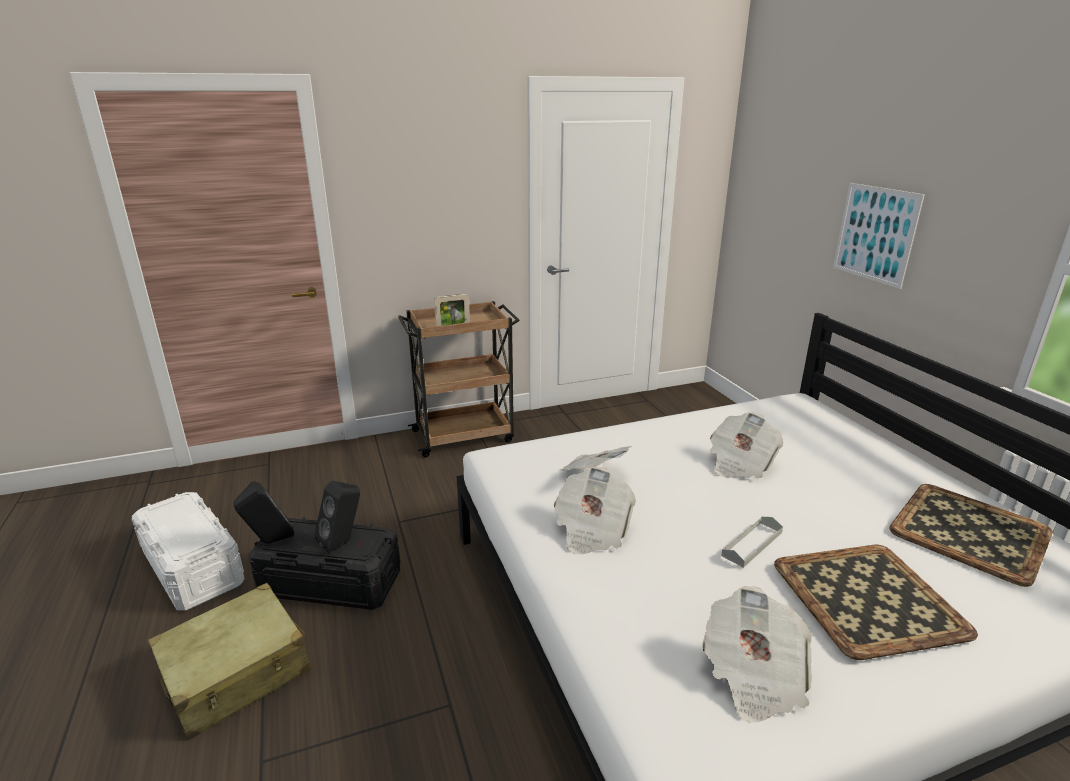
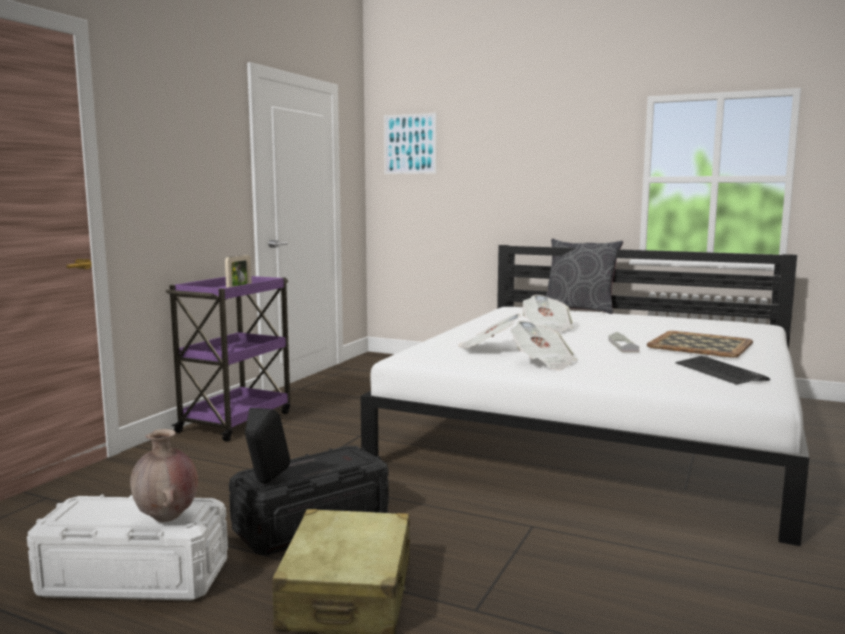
camera: 45 degrees left, 15 degrees down
black speaker [314,481,360,553] -> none
brown cart [398,301,520,457] -> purple cart [166,276,290,442]
newspaper [702,586,812,723] -> keyboard [675,356,770,385]
picture [833,183,925,289] -> picture moved to [384,113,437,174]
tray [889,484,1053,587] -> none
none -> brown vase [130,429,198,522]
none -> grey pillow [545,239,623,314]

